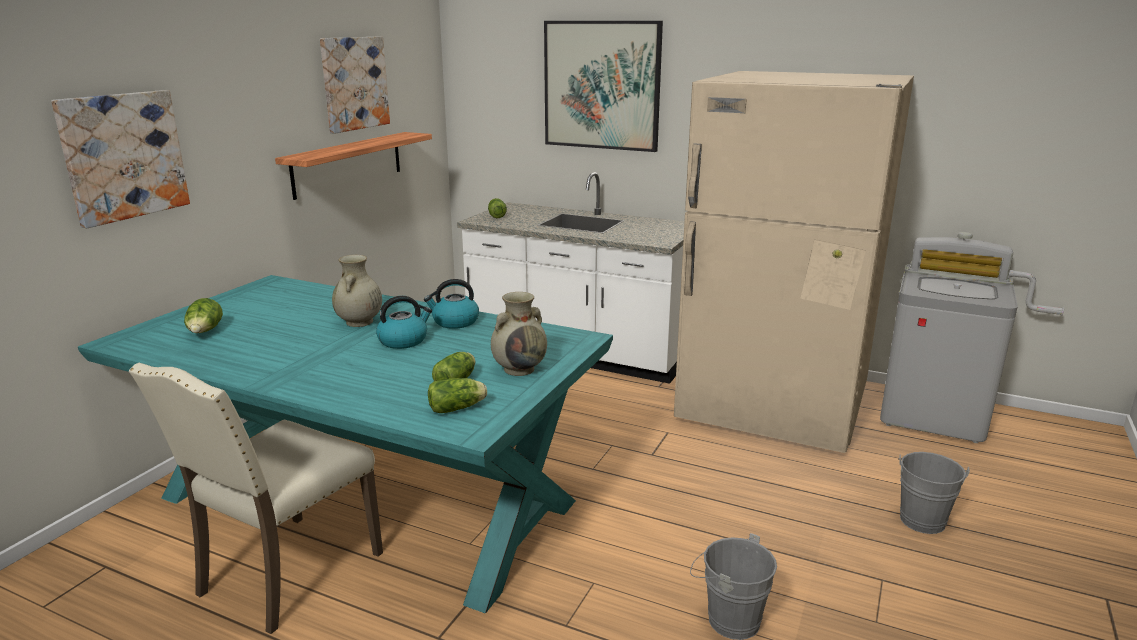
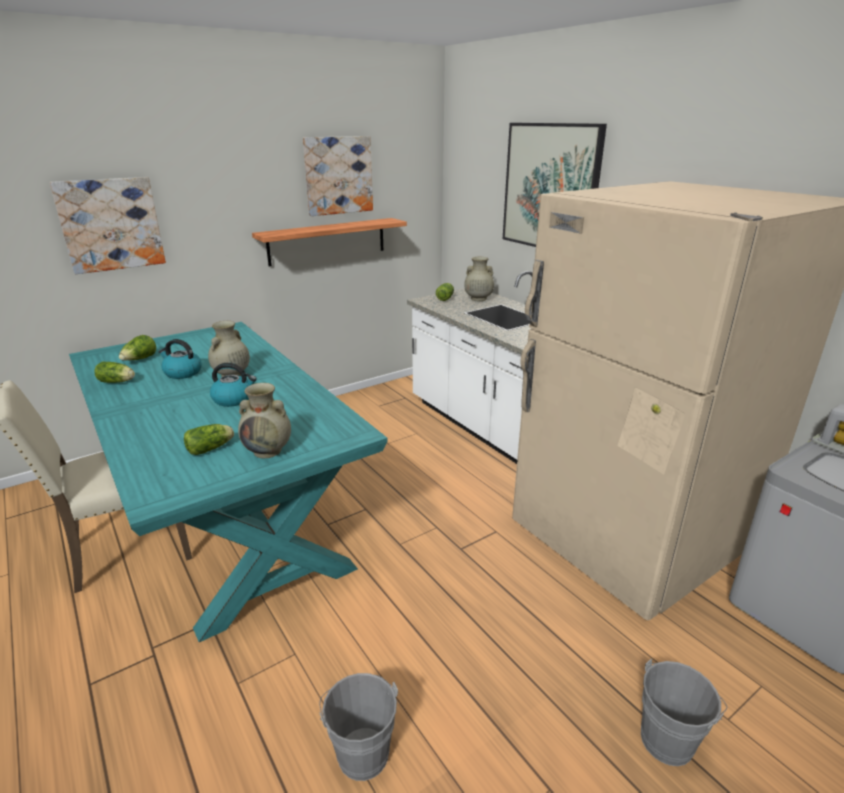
camera: 30 degrees right, 5 degrees up
kettle [424,279,479,329] -> kettle moved to [158,339,202,379]
lettuce [428,378,487,413] -> lettuce moved to [94,362,135,383]
none -> beige vase [464,257,494,301]

